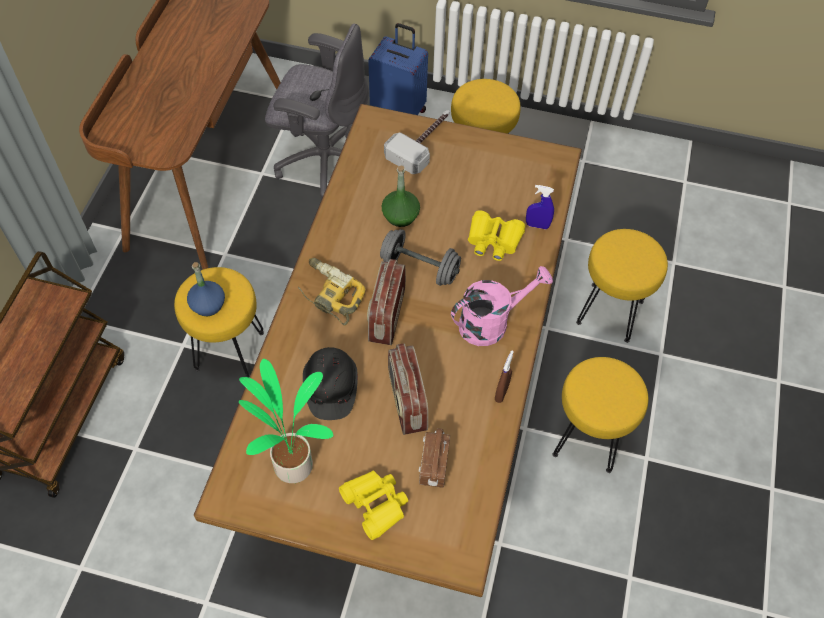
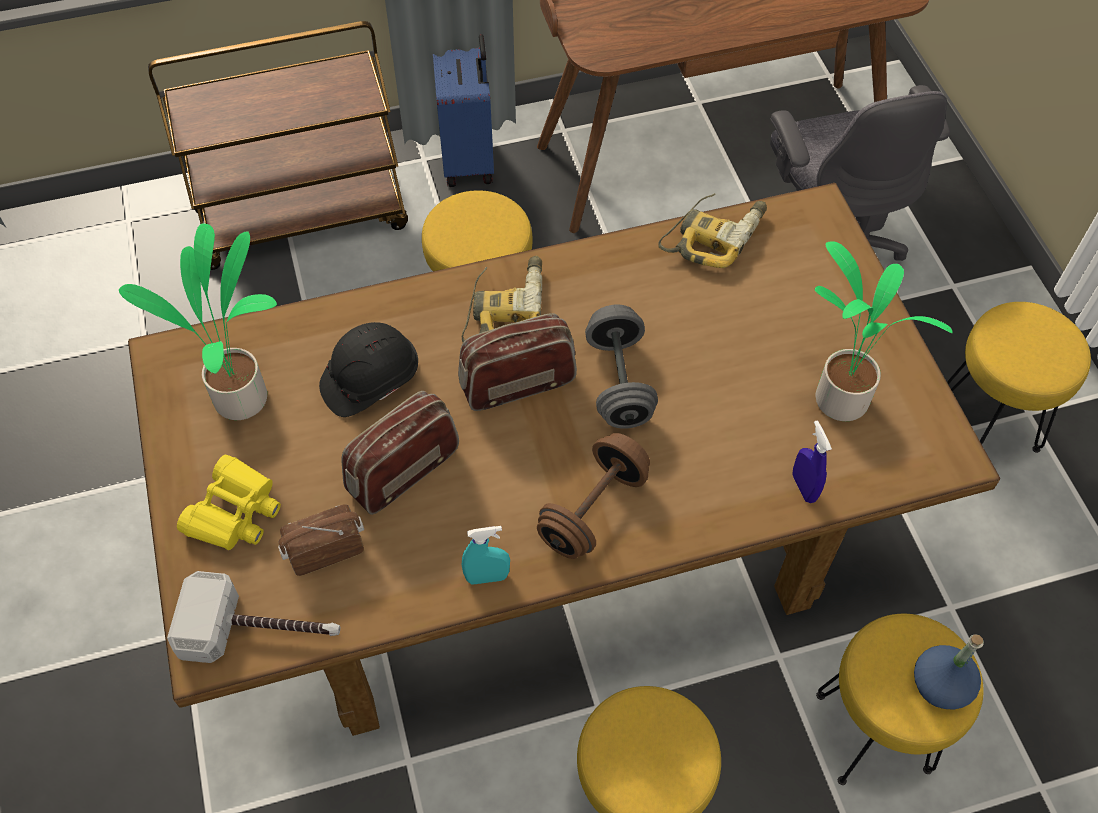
camera: 60 degrees right, 0 degrees up
blue bottle [187,262,225,316] -> blue bottle moved to [914,635,984,710]
blue suitcase [368,23,428,115] -> blue suitcase moved to [433,34,494,187]
green bottle [382,165,420,227] -> none
hammer [384,110,450,174] -> hammer moved to [167,571,340,663]
pink watering can [451,266,553,346] -> brown dumbbell [537,433,650,559]
yellow binoculars [468,210,526,261] -> none
brown spray bottle [495,351,514,403] -> turquoise spray bottle [462,526,510,585]
none -> power drill [658,193,767,268]
none -> potted plant [815,241,953,421]

